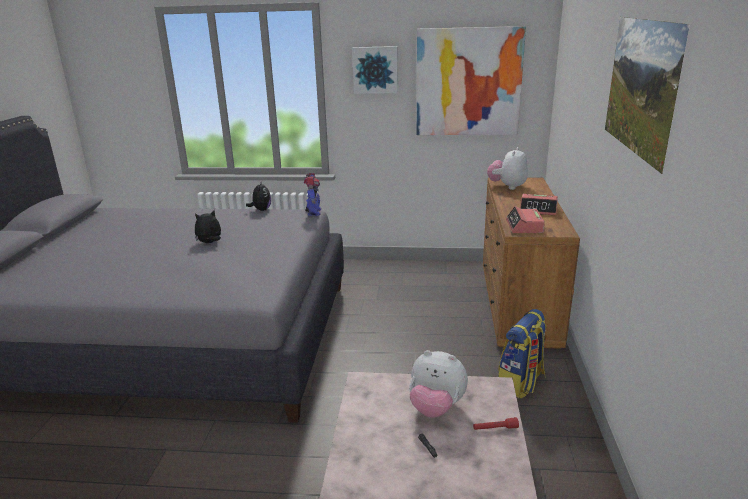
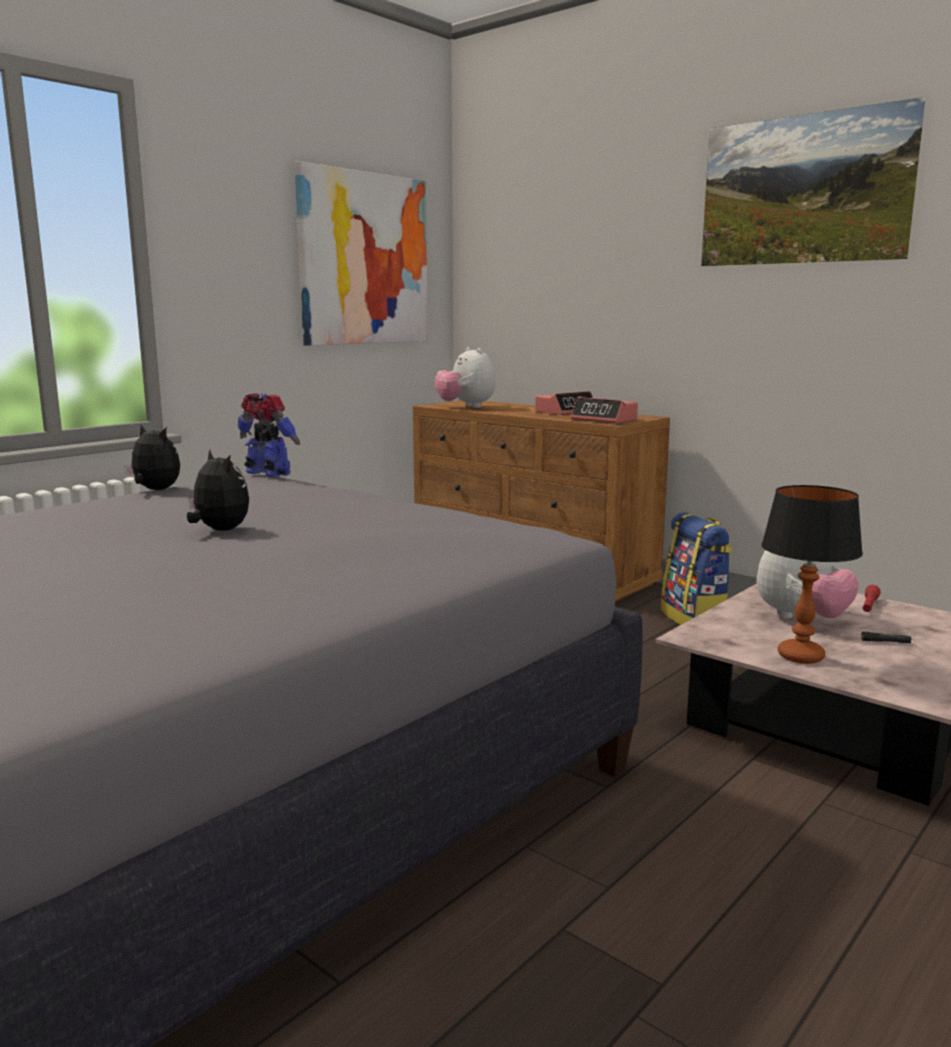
camera: 55 degrees left, 10 degrees down
plush toy [195,210,221,243] -> plush toy turned 135 degrees clockwise [187,450,249,531]
picture [352,46,398,94] -> none
none -> table lamp [761,485,863,664]

